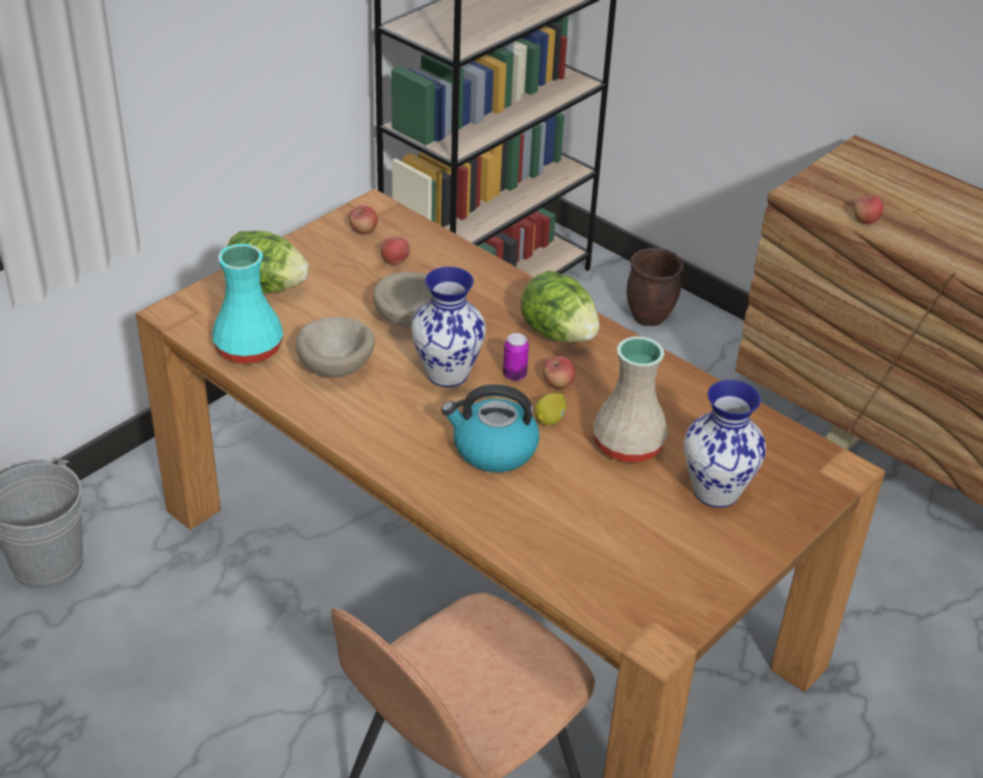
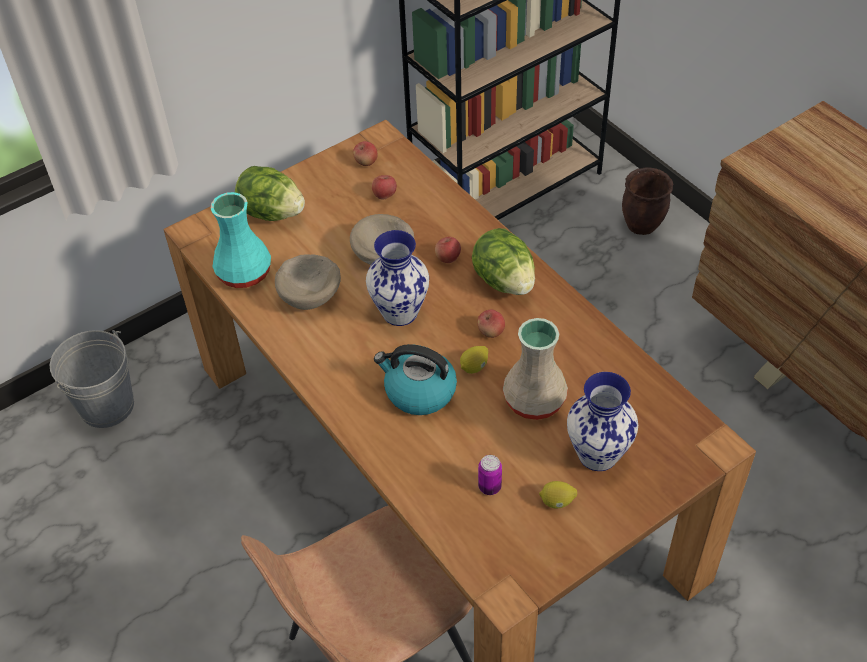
camera: 15 degrees right, 10 degrees up
can [503,333,529,381] -> can moved to [478,455,502,495]
apple [854,195,883,224] -> apple moved to [435,237,461,263]
none -> lemon [539,481,577,508]

